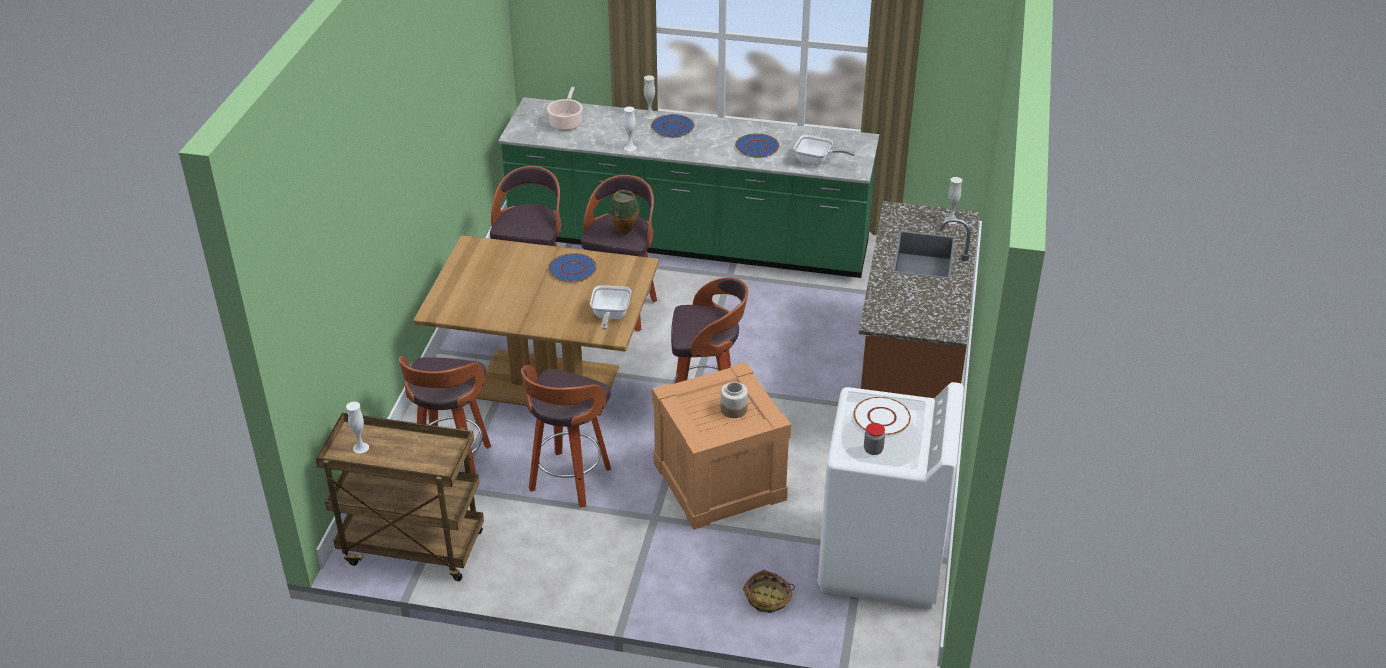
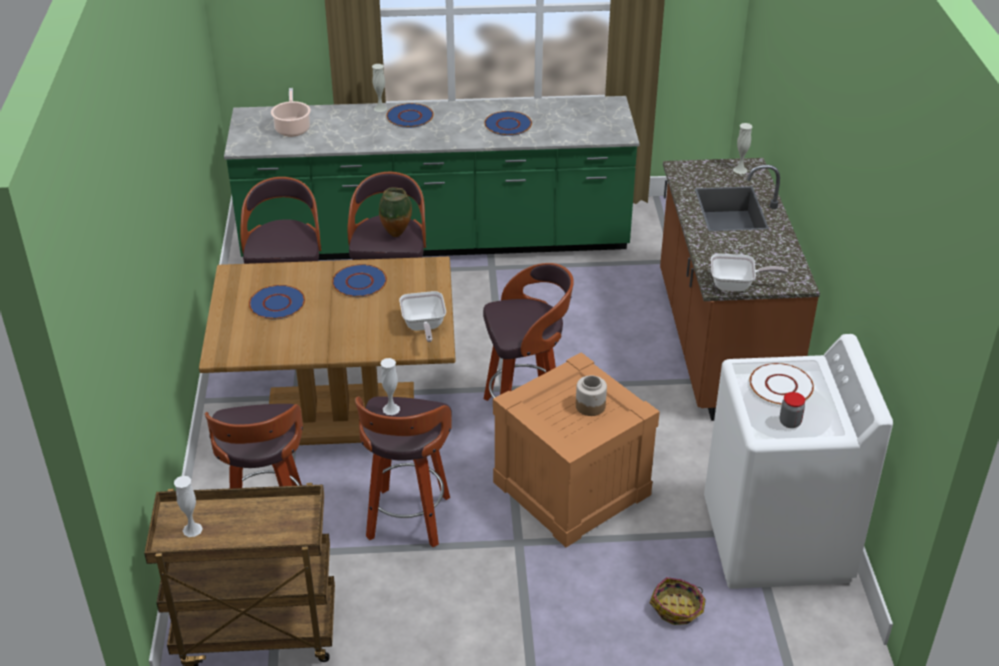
camera: 15 degrees left, 0 degrees up
white vase [624,106,637,151] -> white vase moved to [380,358,400,415]
frying pan [794,135,855,165] -> frying pan moved to [711,254,788,291]
none -> blue plate [249,285,305,319]

